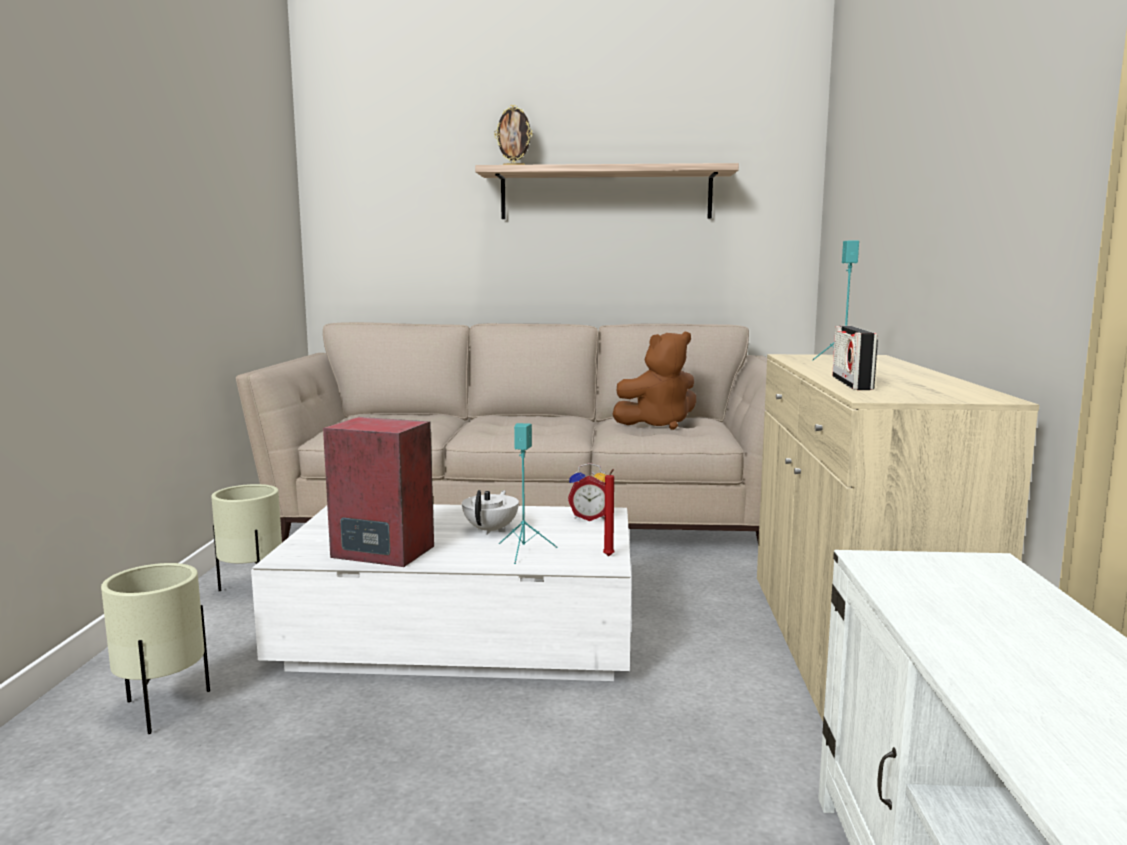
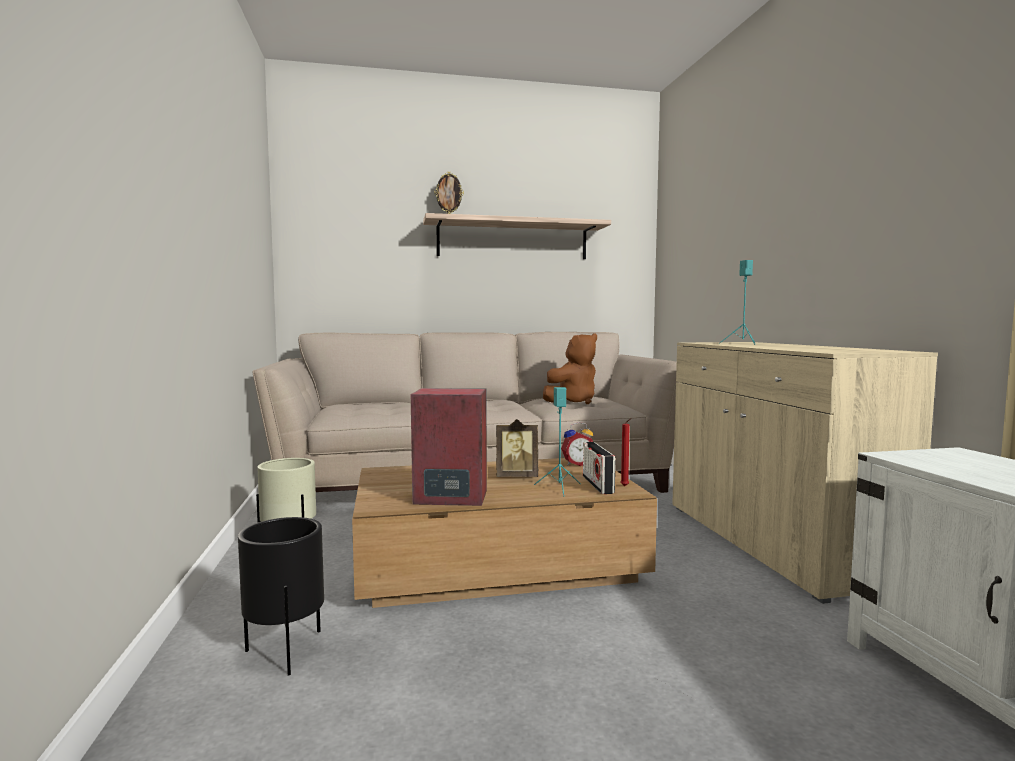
camera: 15 degrees left, 5 degrees down
beige planter [101,563,210,734] -> black planter [238,517,324,675]
white coffee table [251,504,631,681] -> brown coffee table [352,458,657,608]
white teapot [462,490,519,535] -> picture frame [496,419,538,477]
radio [832,326,878,390] -> radio moved to [583,442,615,494]

